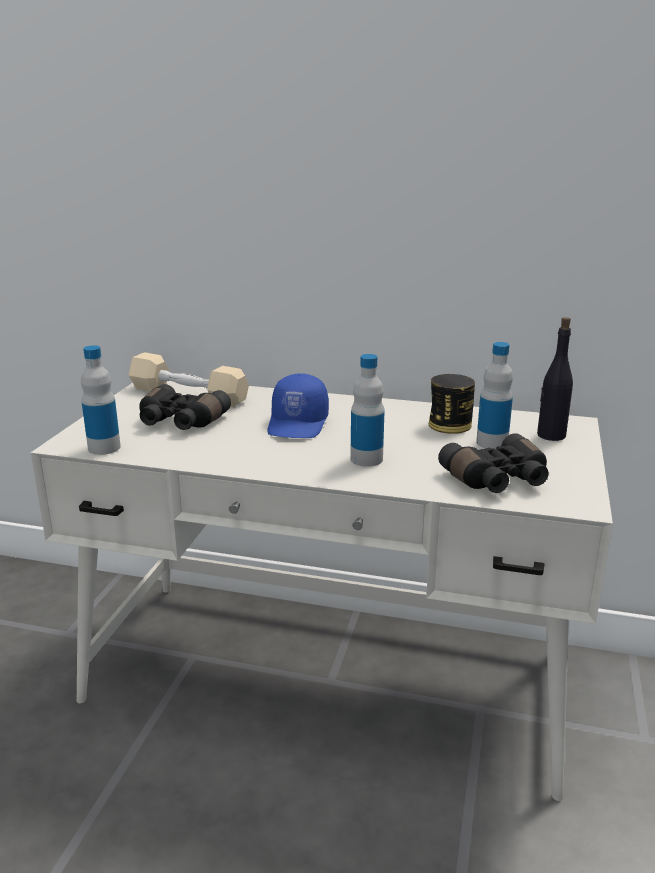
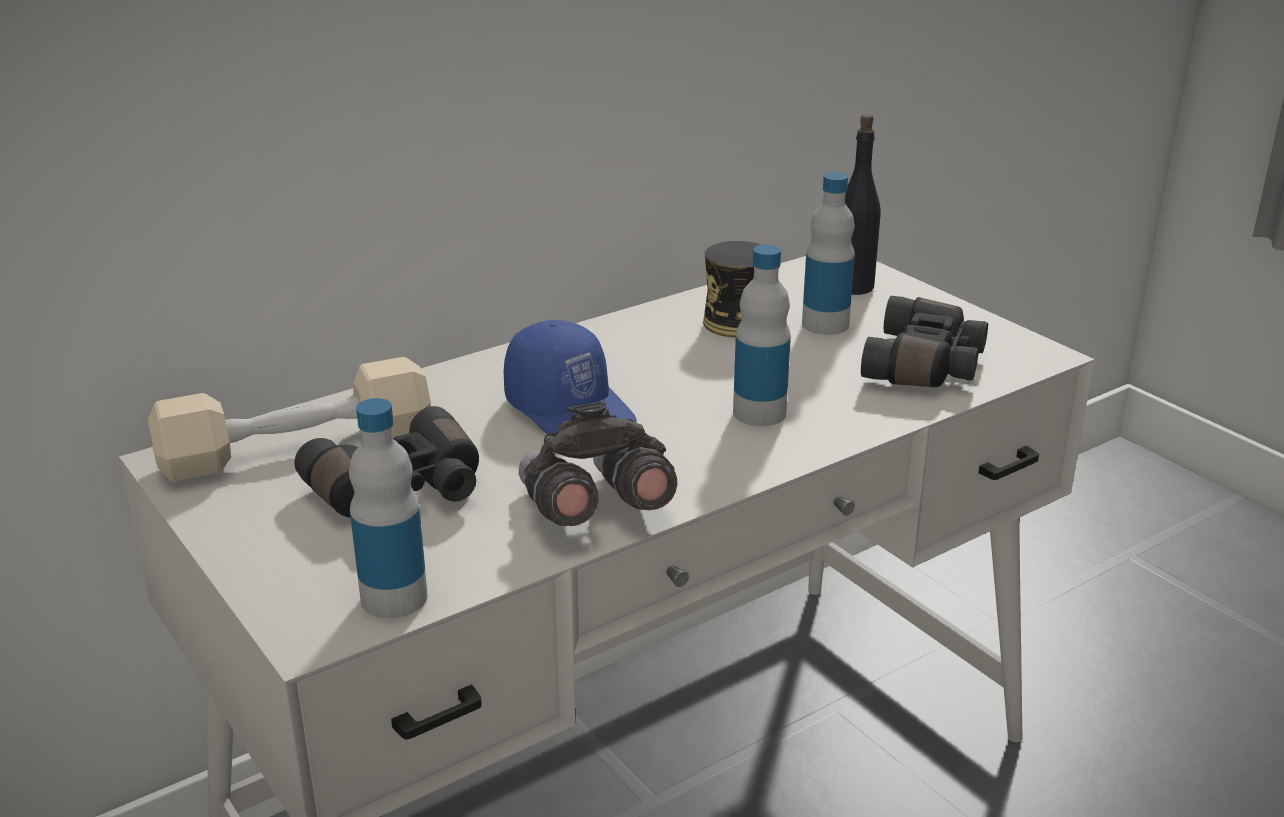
camera: 50 degrees left, 5 degrees up
none -> grey binoculars [519,401,677,526]

